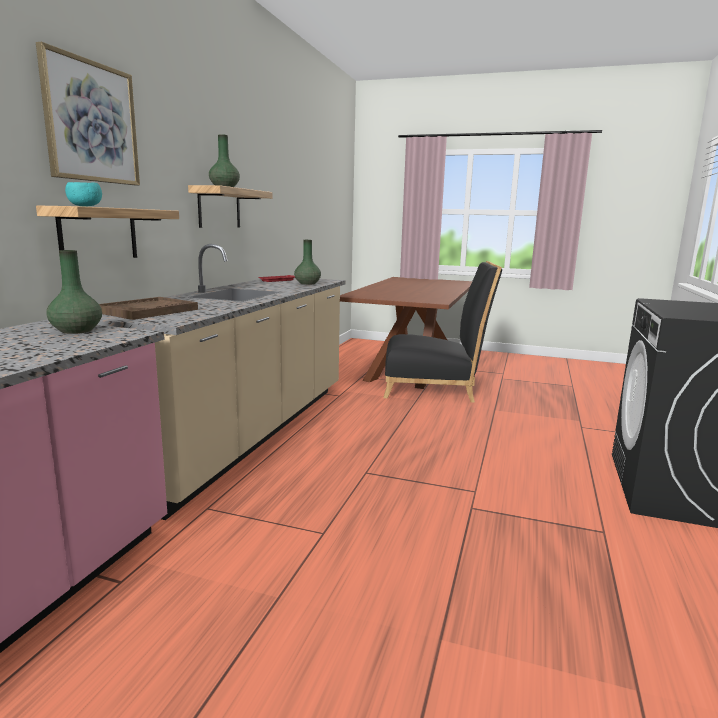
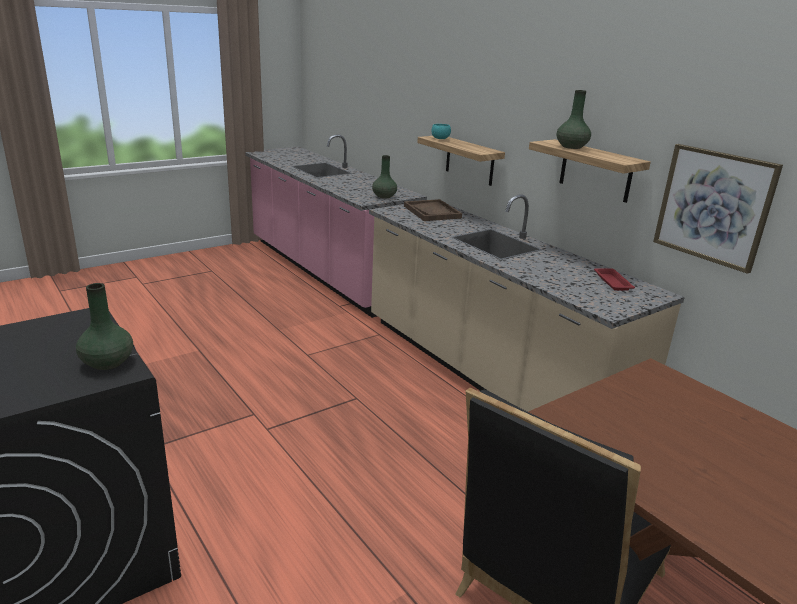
camera: 125 degrees right, 10 degrees up
picture [36,42,140,185] -> picture moved to [653,144,783,274]
green vase [294,240,321,285] -> green vase moved to [76,283,133,370]

